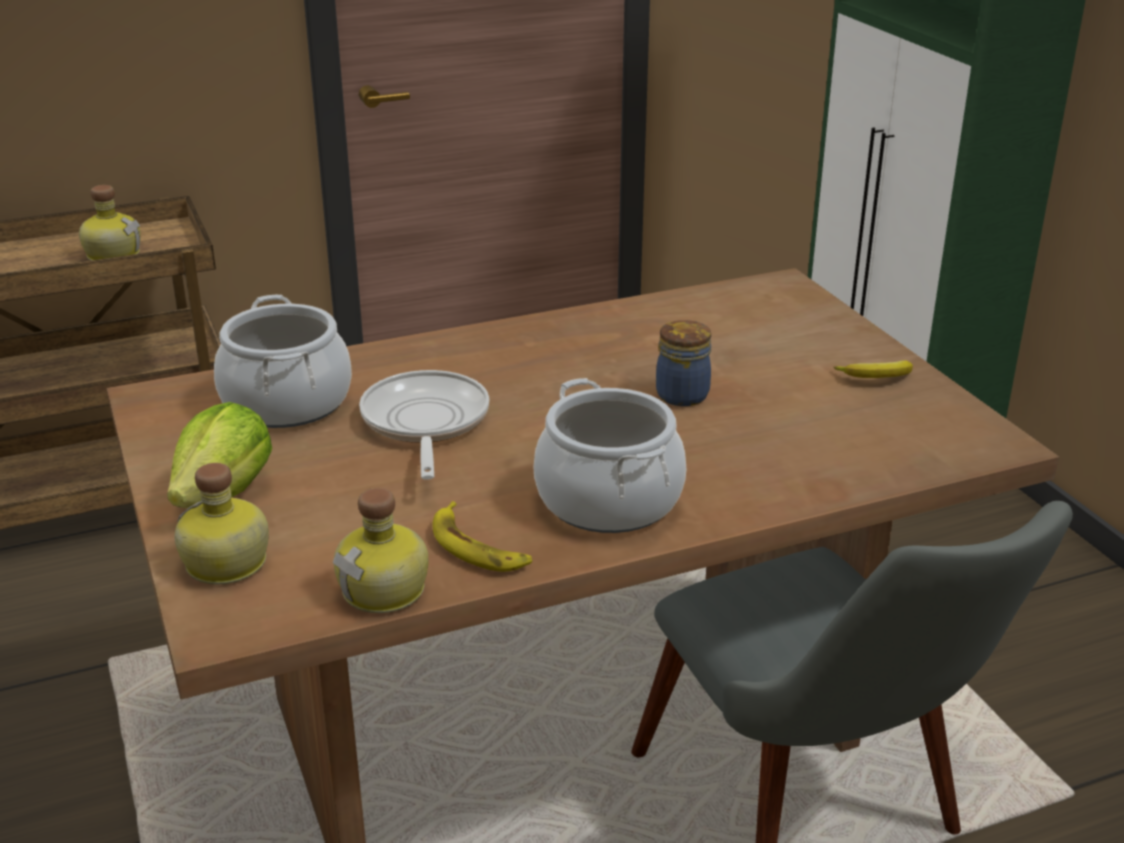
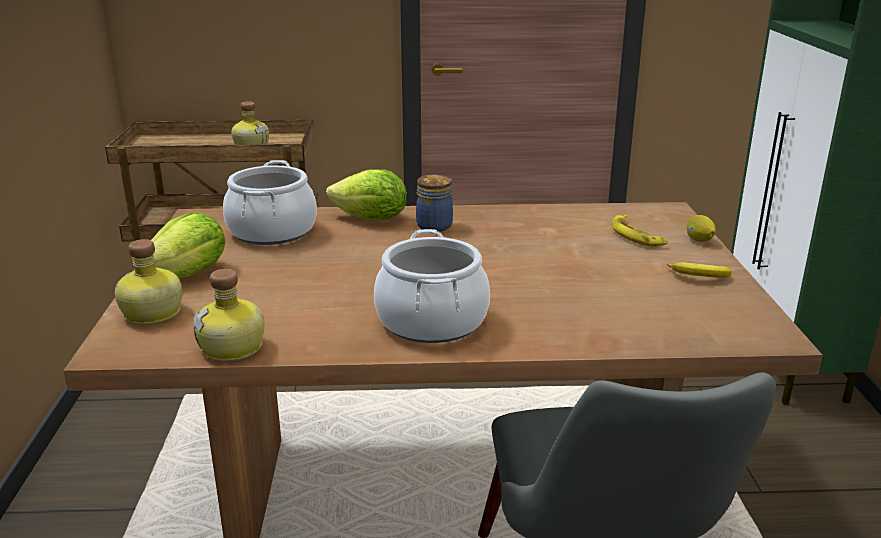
camera: 20 degrees right, 5 degrees down
frying pan [359,370,489,480] -> none
banana [433,501,532,572] -> banana moved to [612,215,668,247]
jar [656,320,711,406] -> jar moved to [416,175,453,232]
none -> lettuce [326,169,407,220]
none -> lemon [687,215,716,242]

